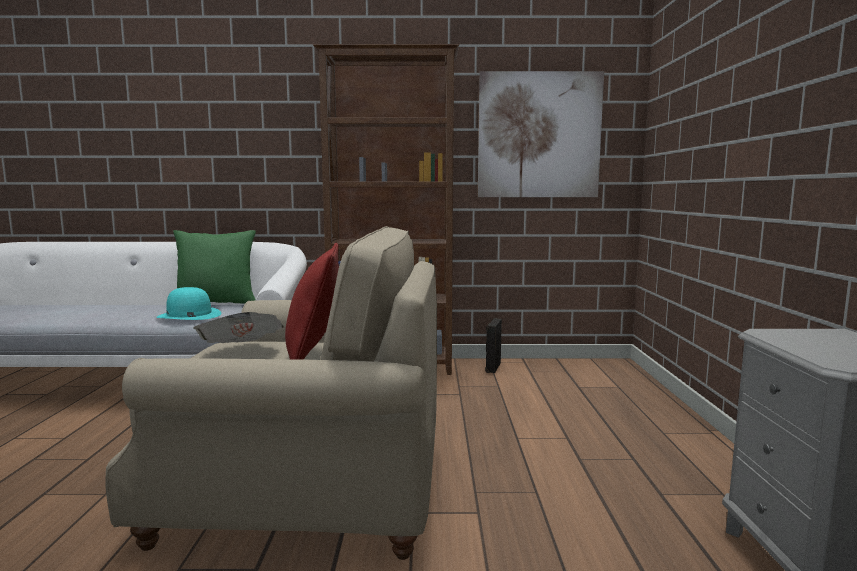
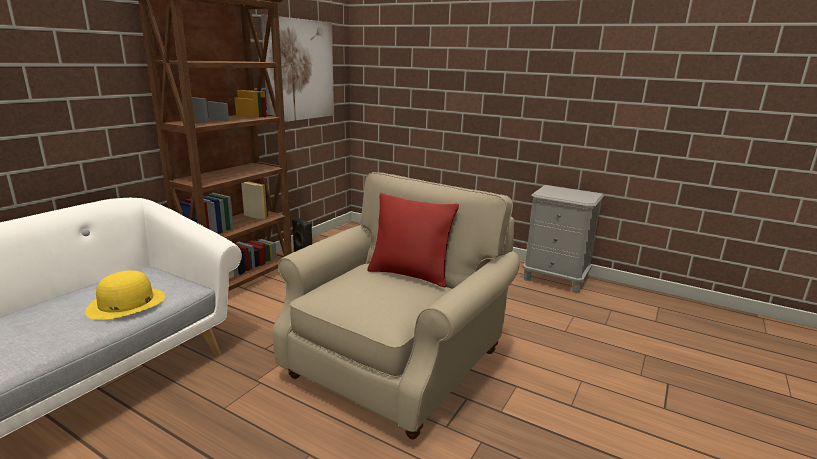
camera: 60 degrees left, 10 degrees up
turquoise hat [157,287,222,320] -> yellow hat [85,270,165,320]
green pillow [173,230,256,303] -> none
newspaper [193,312,284,343] -> none

